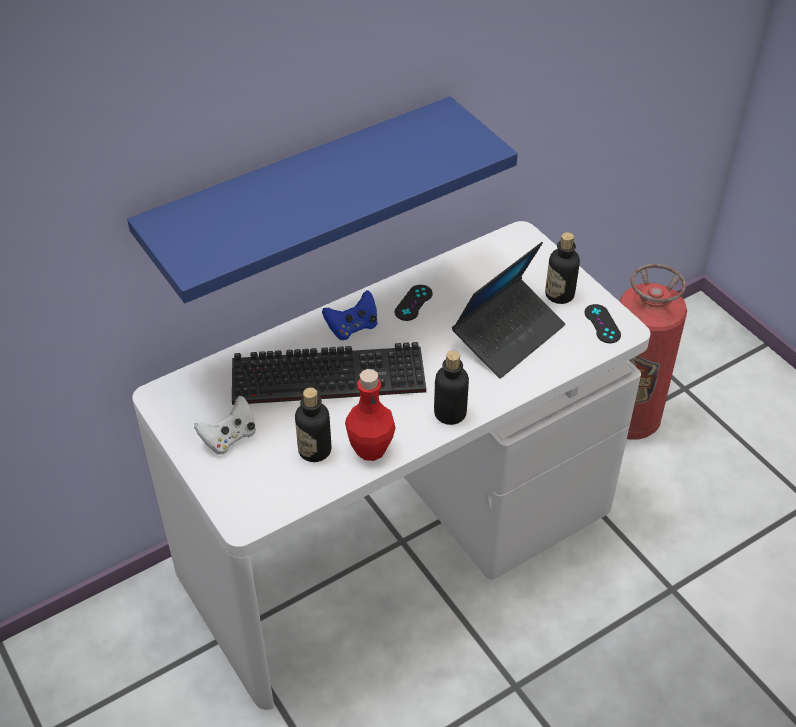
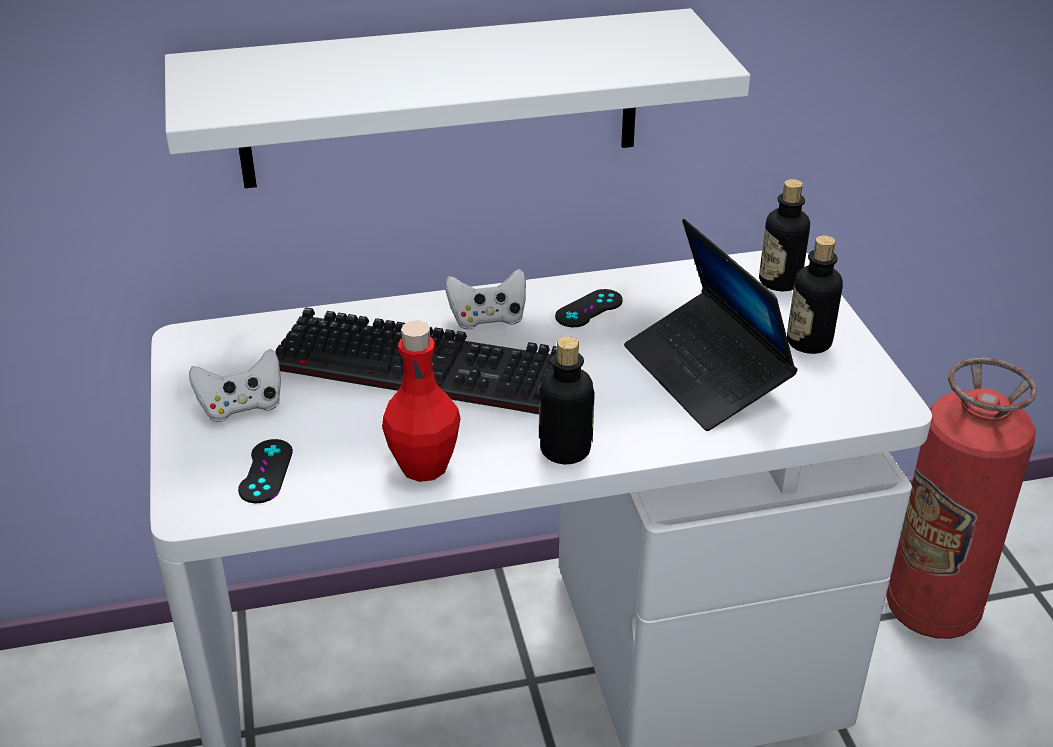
camera: 20 degrees right, 10 degrees down
blue shelf [127,96,518,303] -> white shelf [165,8,750,188]
bottle [295,387,332,462] -> bottle moved to [759,179,810,291]
blue game controller [322,290,377,340] -> white game controller [445,269,526,330]
laptop [452,242,565,378] -> laptop turned 90 degrees clockwise [624,219,798,431]
black game controller [585,304,621,343] -> black game controller moved to [238,439,293,503]

